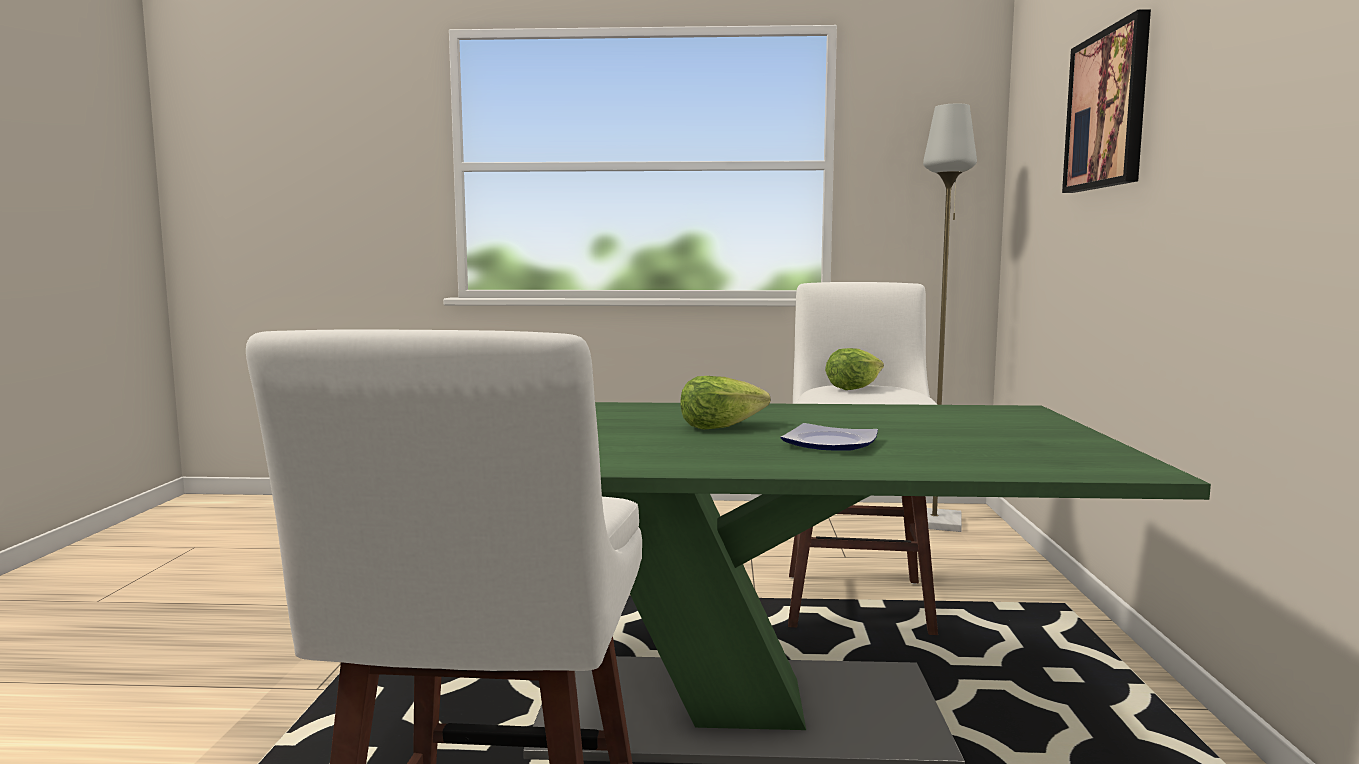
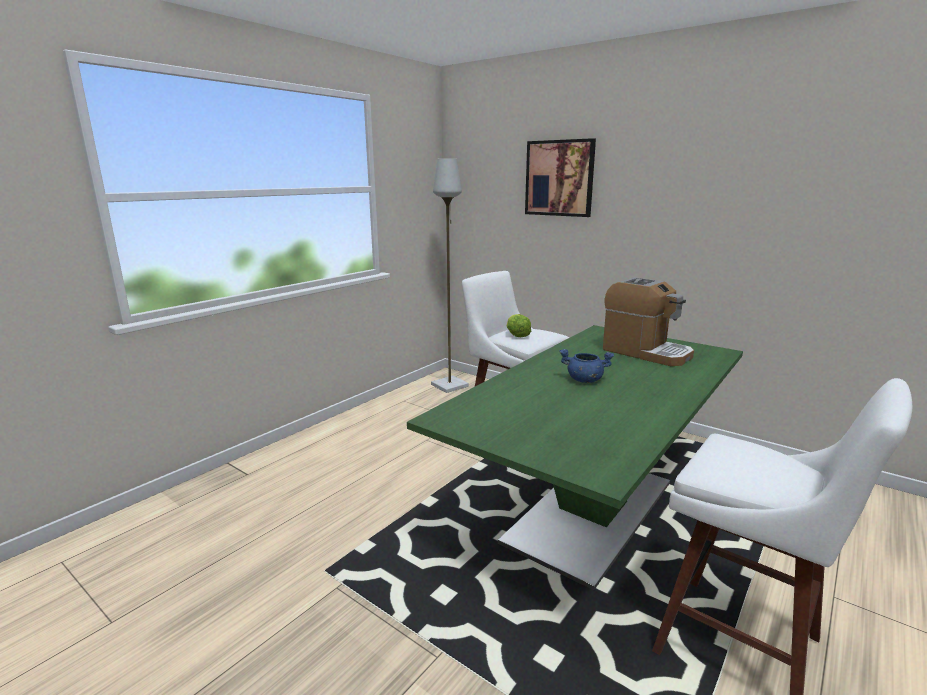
camera: 55 degrees left, 10 degrees up
lettuce [680,376,771,429] -> blue cooking pot [559,349,614,383]
plate [780,423,878,451] -> none
none -> coffee machine [603,277,694,366]

